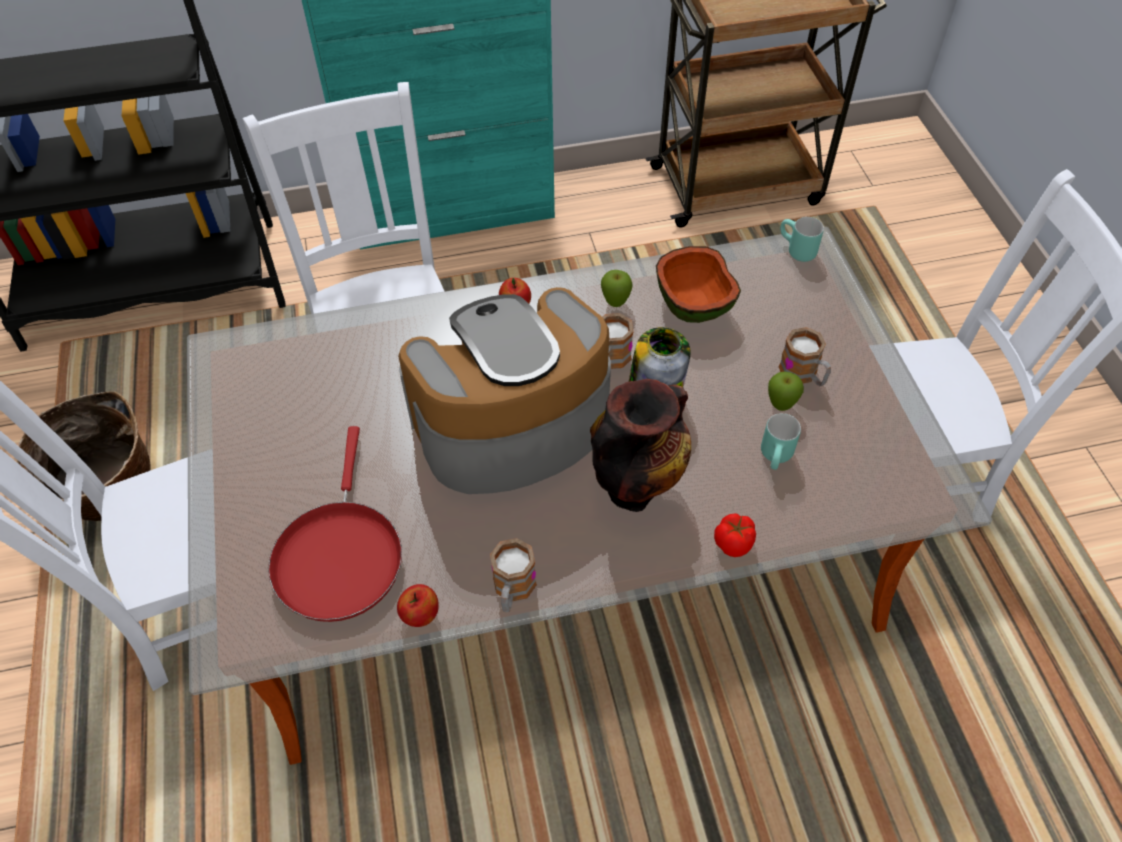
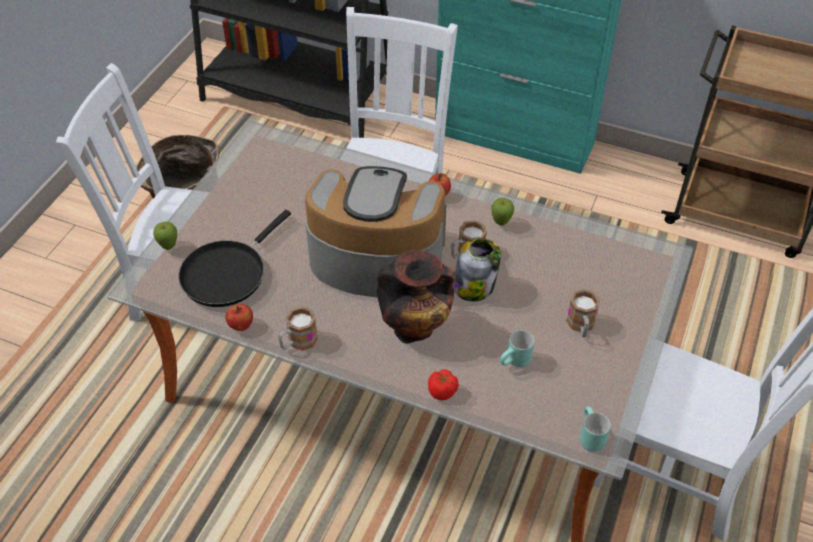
camera: 35 degrees right, 5 degrees down
red frying pan [268,426,402,622] -> black frying pan [178,210,291,307]
bowl [656,246,741,323] -> none
apple [768,372,804,411] -> apple moved to [153,222,177,250]
turquoise mug [780,217,824,262] -> turquoise mug moved to [580,406,611,452]

